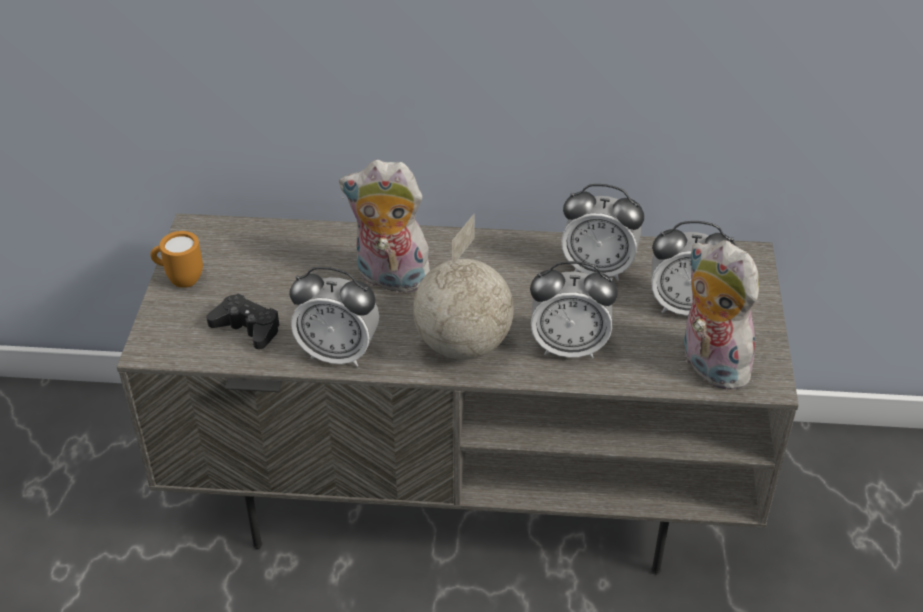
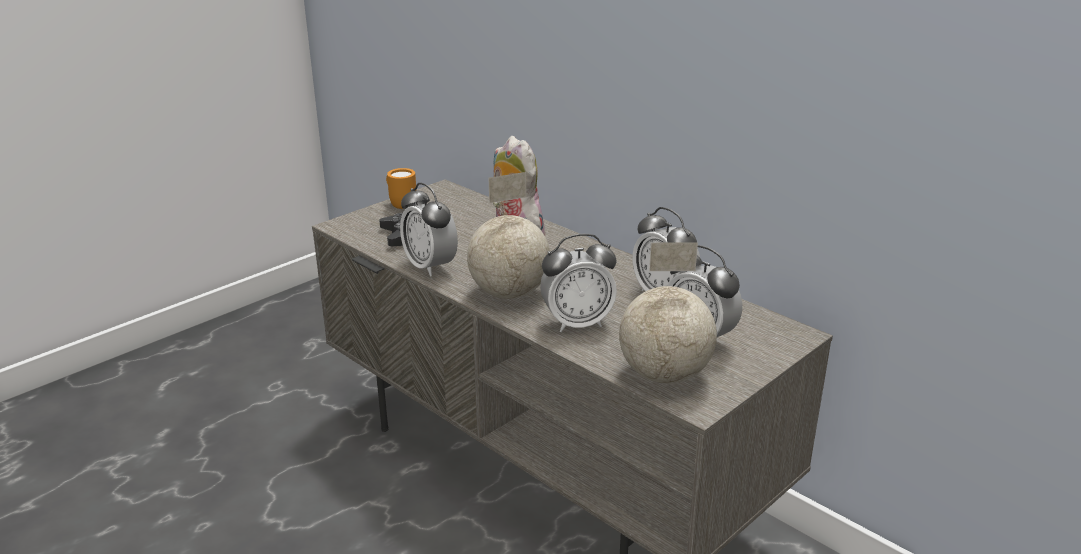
camera: 40 degrees right, 15 degrees down
alarm clock [530,261,618,359] -> alarm clock turned 60 degrees counterclockwise [540,234,617,332]
plush toy [682,240,759,390] -> globe [619,242,717,384]

